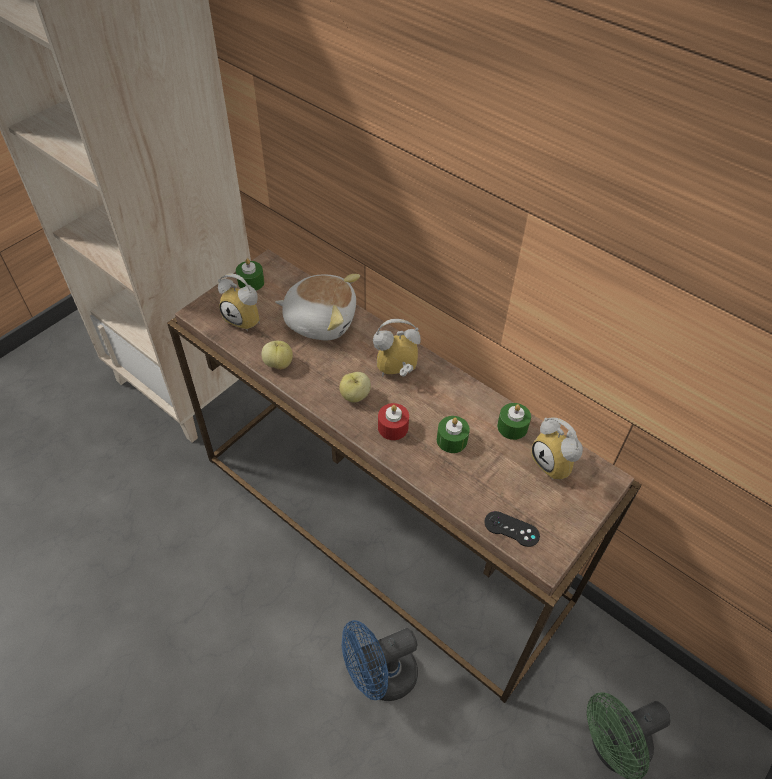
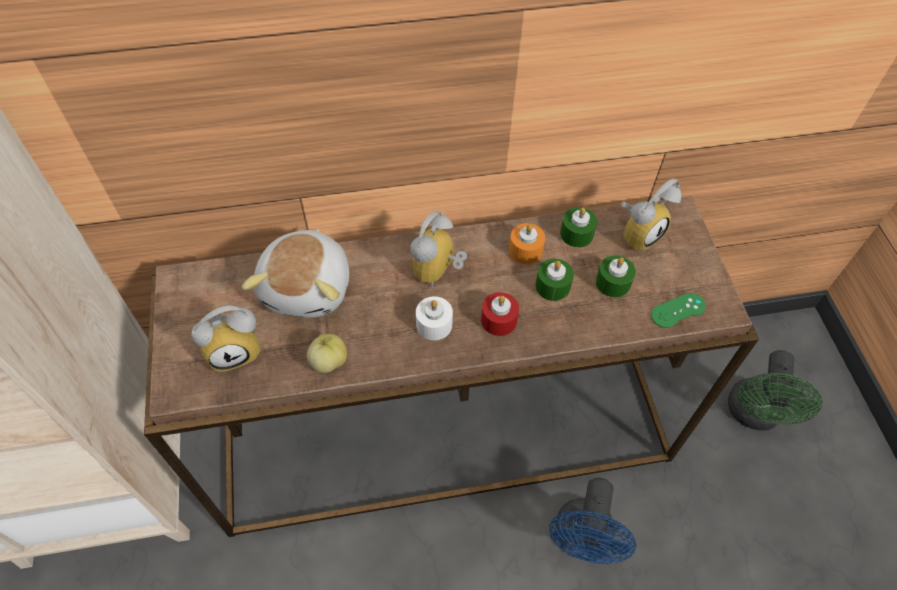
camera: 50 degrees left, 5 degrees up
green candle [236,258,264,291] -> green candle moved to [596,255,636,298]
plush toy [275,274,360,341] -> plush toy turned 135 degrees clockwise [242,229,349,318]
apple [339,372,371,402] -> white candle [416,296,453,340]
black game controller [484,511,540,547] -> green game controller [651,293,706,328]
alarm clock [531,417,583,480] -> alarm clock turned 45 degrees counterclockwise [621,179,681,252]
none -> orange candle [509,223,545,264]

